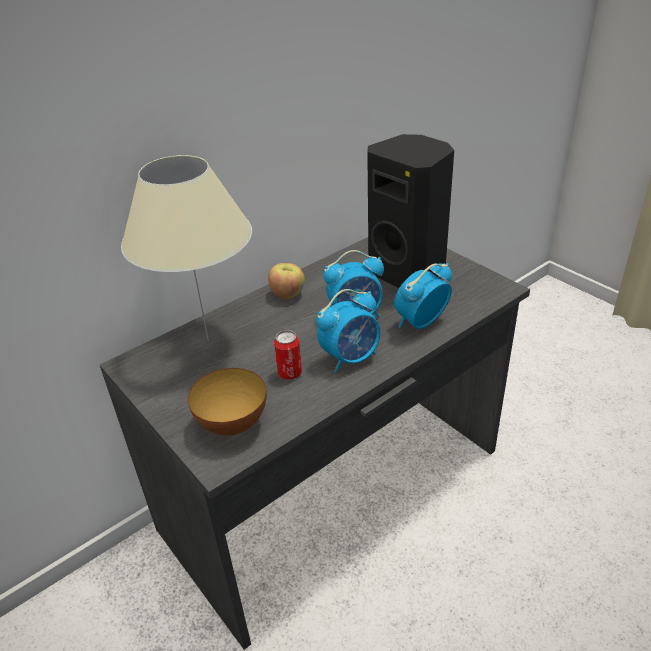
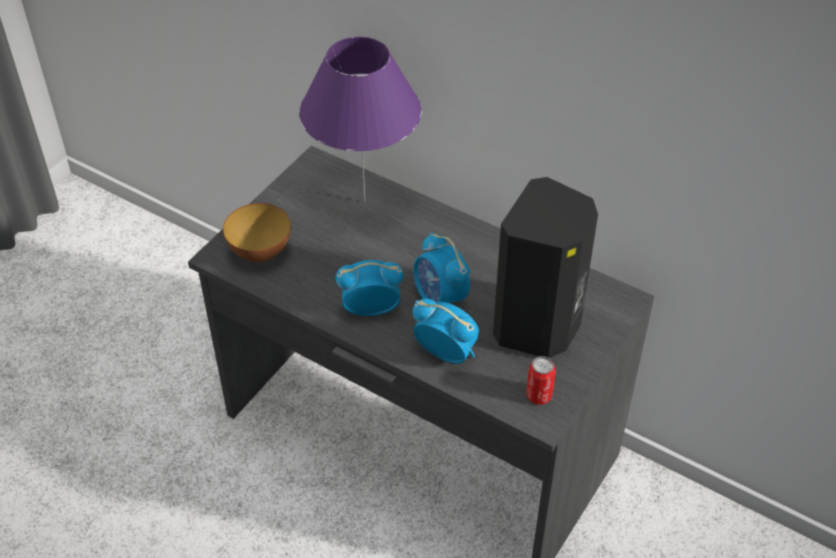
camera: 70 degrees right, 10 degrees up
beige table lamp [121,155,252,341] -> purple table lamp [299,37,422,202]
apple [268,263,305,299] -> none
can [274,330,302,380] -> can moved to [526,356,556,404]
alarm clock [316,289,380,373] -> alarm clock turned 135 degrees clockwise [336,260,403,316]

